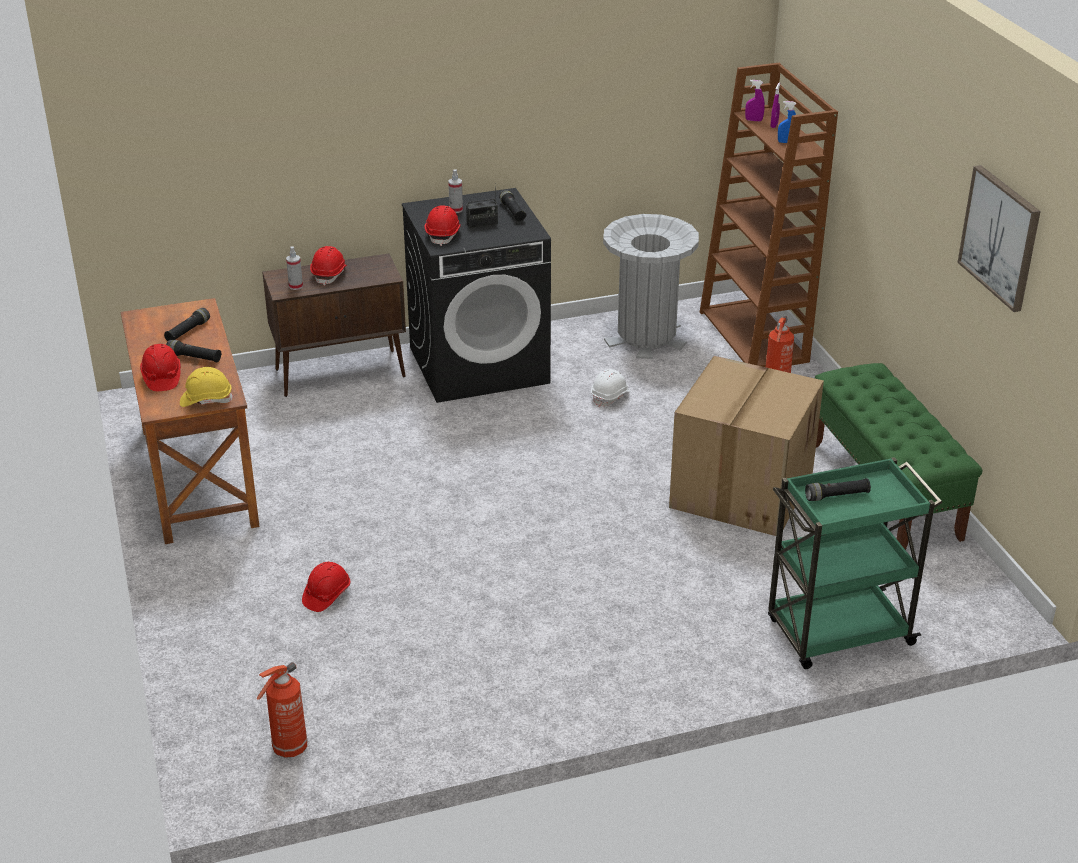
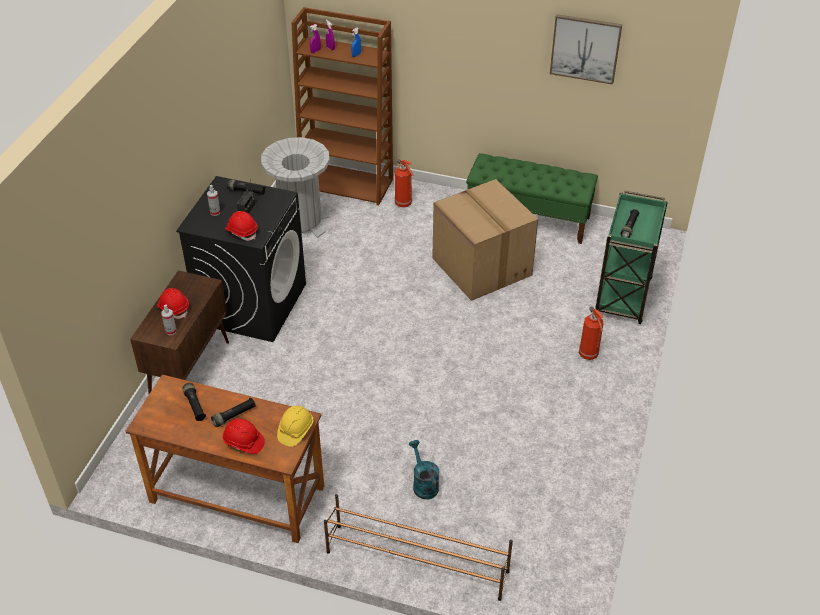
camera: 55 degrees left, 10 degrees up
fire extinguisher [257,662,307,758] -> fire extinguisher moved to [579,306,604,360]
red hard hat [302,562,350,612] -> turquoise watering can [409,440,439,499]
white hard hat [591,369,630,407] -> none
none -> brown shoe rack [324,494,513,601]

